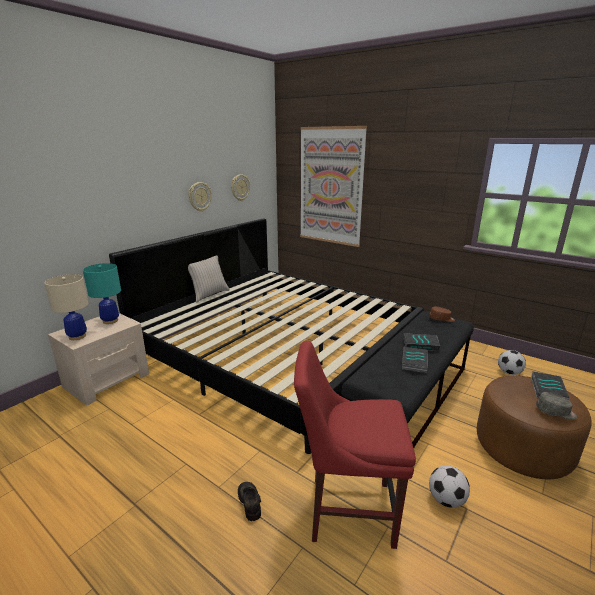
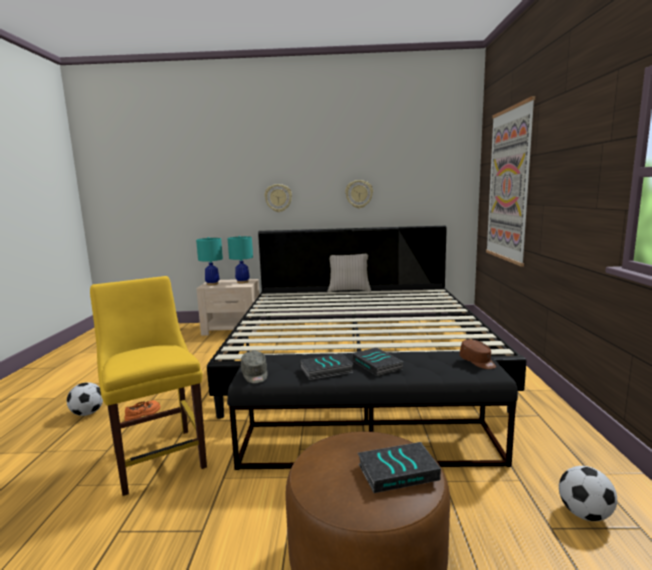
camera: 55 degrees right, 10 degrees down
beige table lamp [44,274,88,340] -> turquoise table lamp [196,237,223,285]
wall clock [231,174,250,201] -> wall clock moved to [264,184,292,212]
black shoe [238,482,261,521] -> orange shoe [125,400,161,421]
red chair [294,341,416,549] -> yellow chair [90,276,207,496]
football [429,465,470,508] -> football moved to [67,382,103,416]
grey cap [536,392,577,420] -> grey cap moved to [241,351,268,383]

